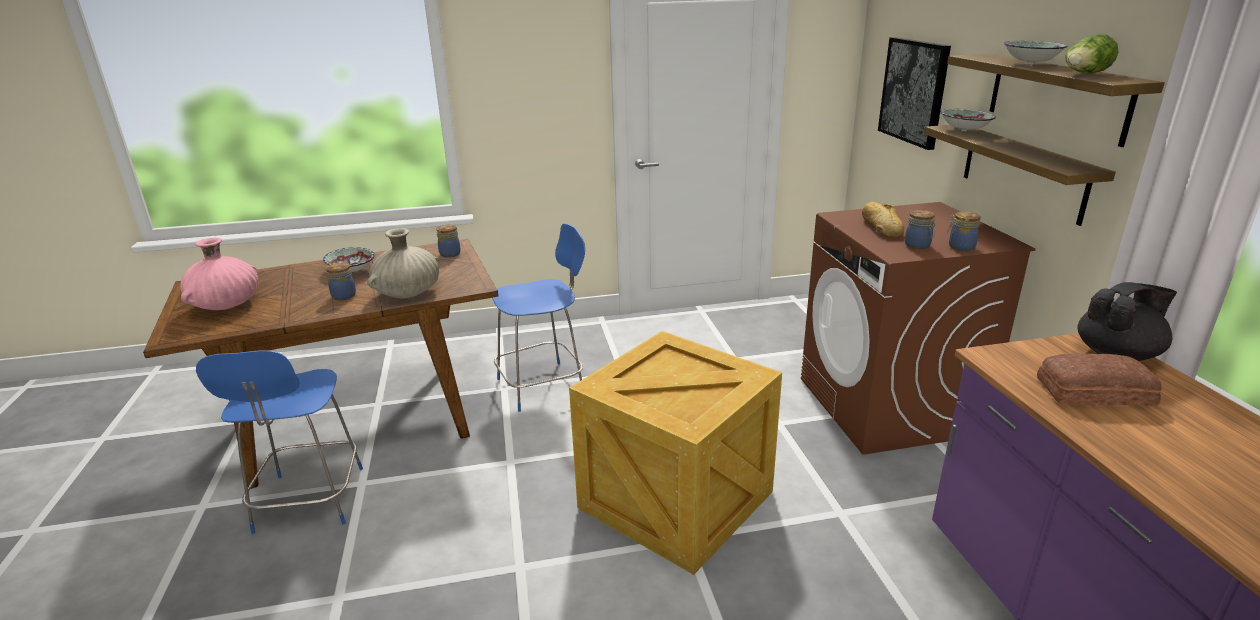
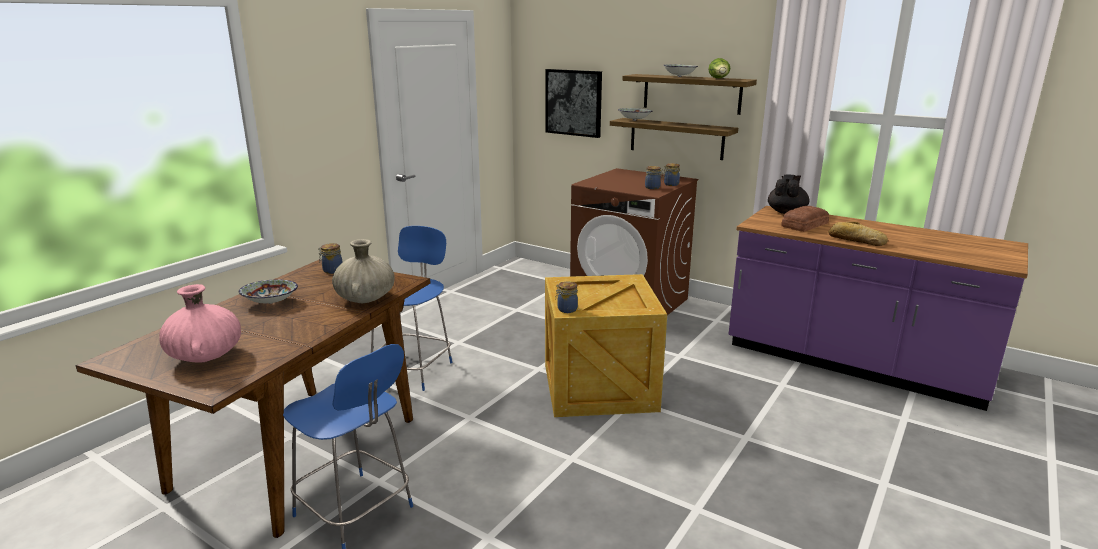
camera: 45 degrees left, 5 degrees down
jar [326,263,356,300] -> jar moved to [555,282,578,313]
bread [862,202,904,237] -> bread moved to [829,222,888,246]

